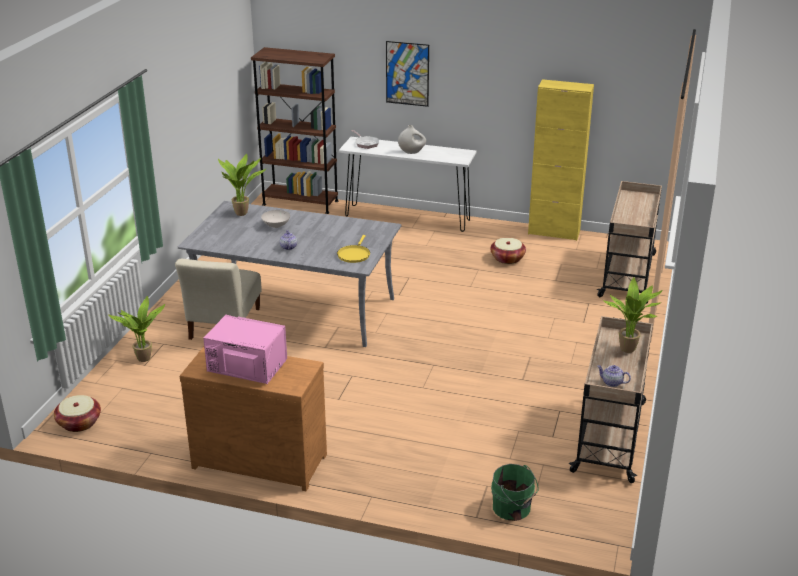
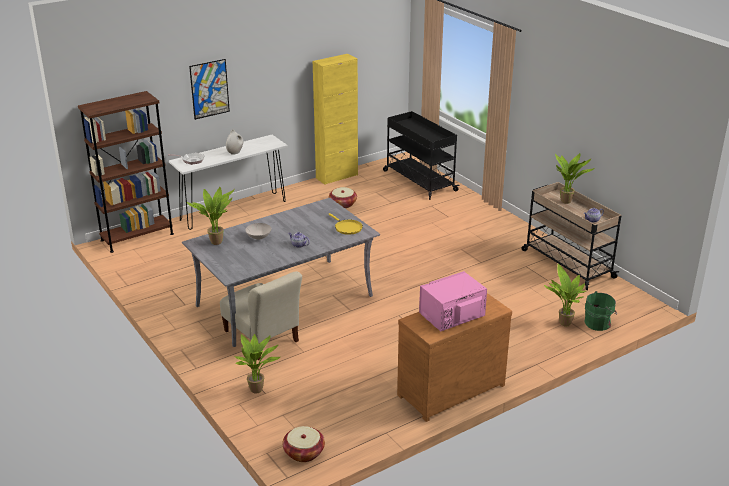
camera: 50 degrees left, 0 degrees up
beige cart [597,181,662,304] -> black cart [383,111,460,200]
none -> potted plant [544,264,588,327]

